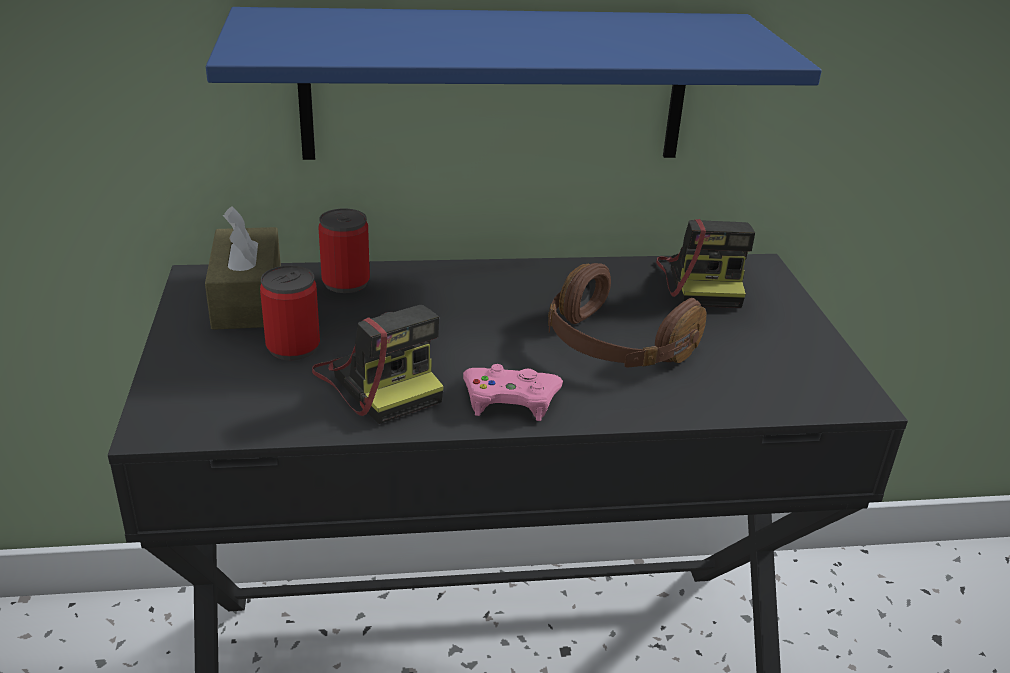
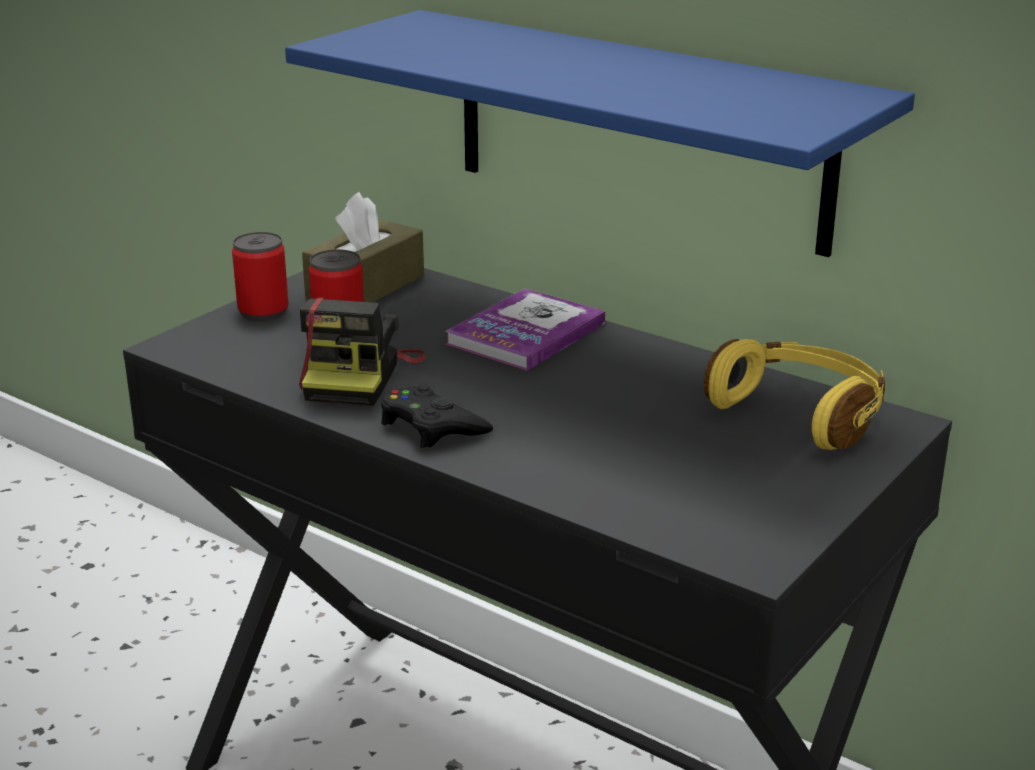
camera: 45 degrees right, 5 degrees down
can [319,208,370,293] -> can moved to [232,232,289,321]
pink game controller [463,364,563,421] -> black game controller [381,384,493,448]
brown headphones [548,263,707,368] -> none
camera [656,219,755,308] -> yellow headphones [704,339,885,450]
none -> book [445,288,605,371]

